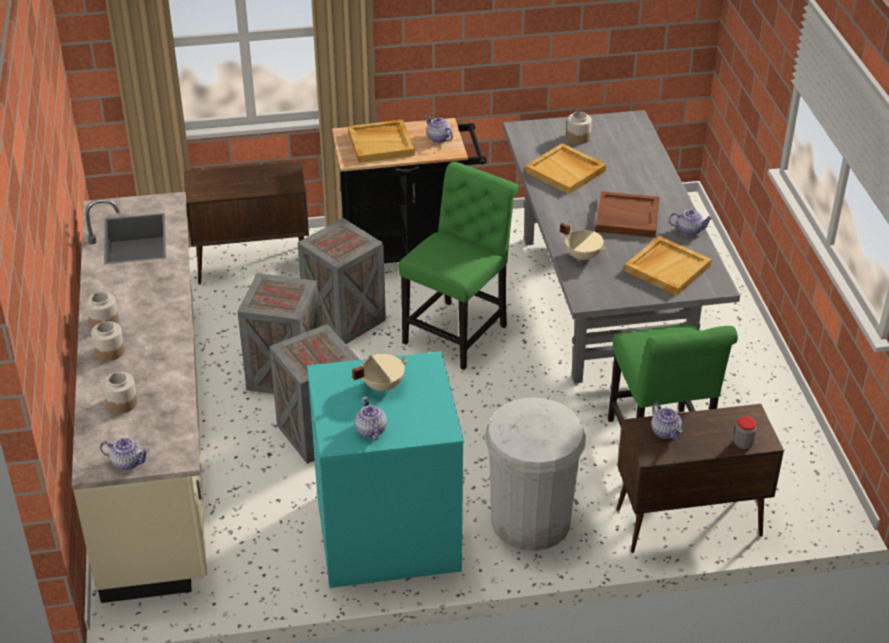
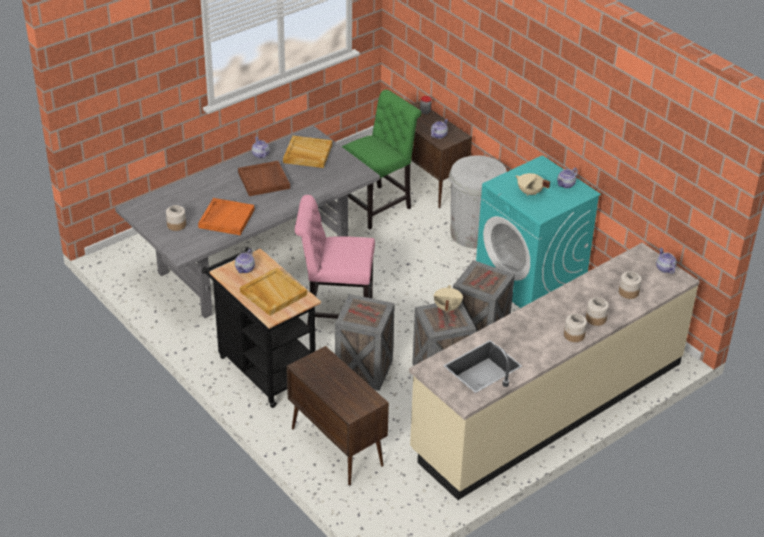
camera: 120 degrees left, 0 degrees up
green chair [398,162,518,370] -> pink chair [295,195,375,326]
beige tray [525,143,606,194] -> orange tray [198,198,255,235]
beige cooking pot [560,223,606,261] -> beige cooking pot moved to [434,285,463,312]

